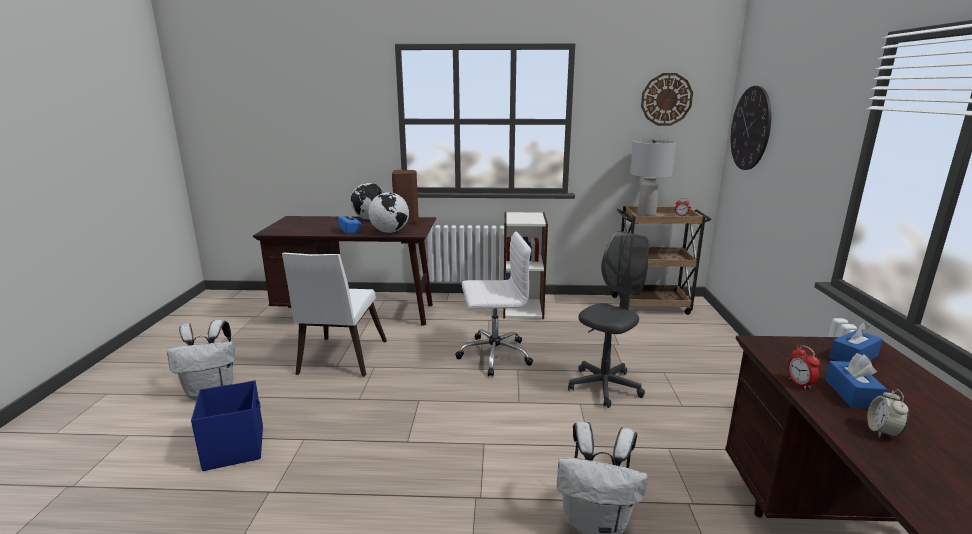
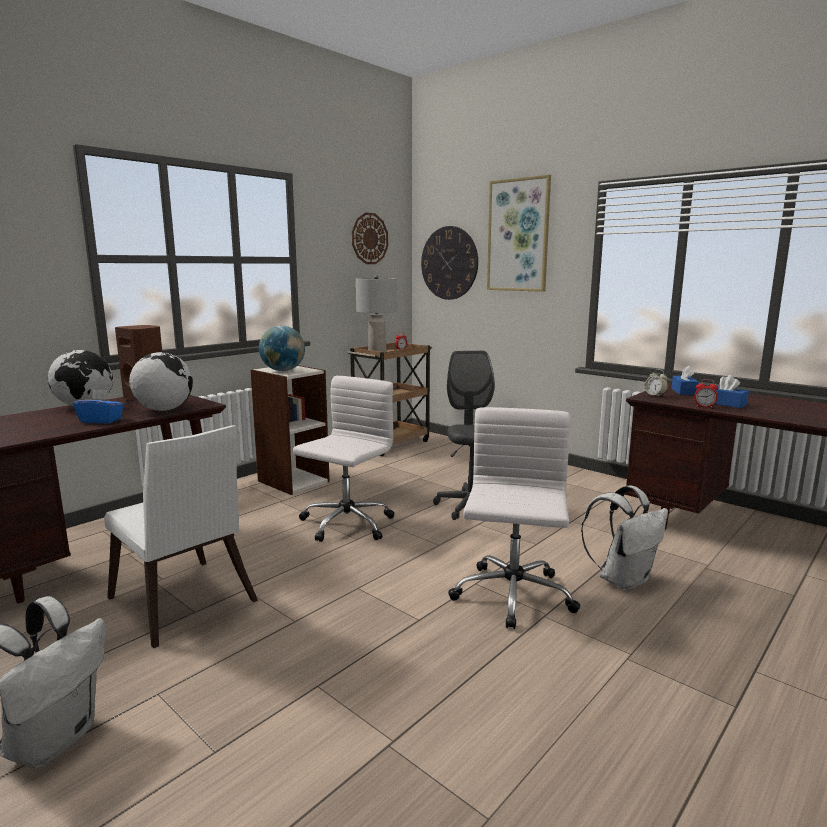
camera: 50 degrees left, 5 degrees down
blue storage box [191,380,263,471] -> none
alarm clock [867,389,909,438] -> alarm clock moved to [645,370,668,397]
none -> globe [259,326,305,371]
none -> white office chair [448,407,580,629]
none -> picture [487,175,551,292]

